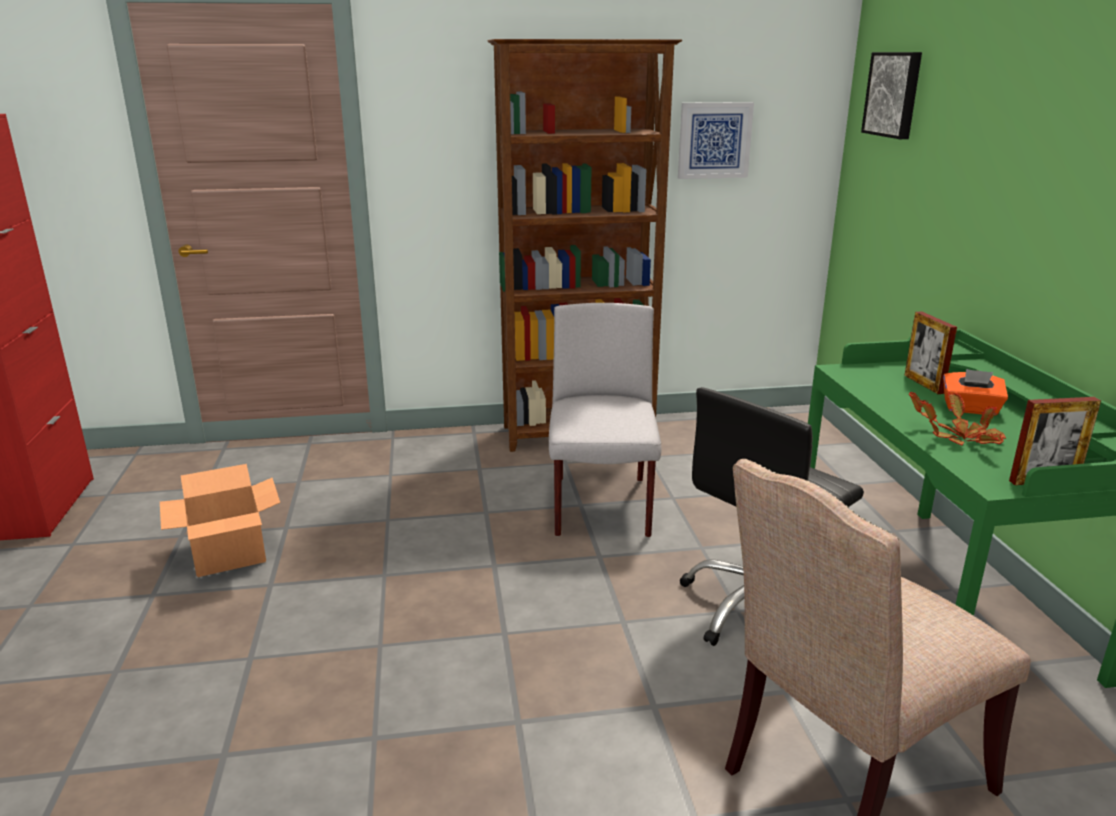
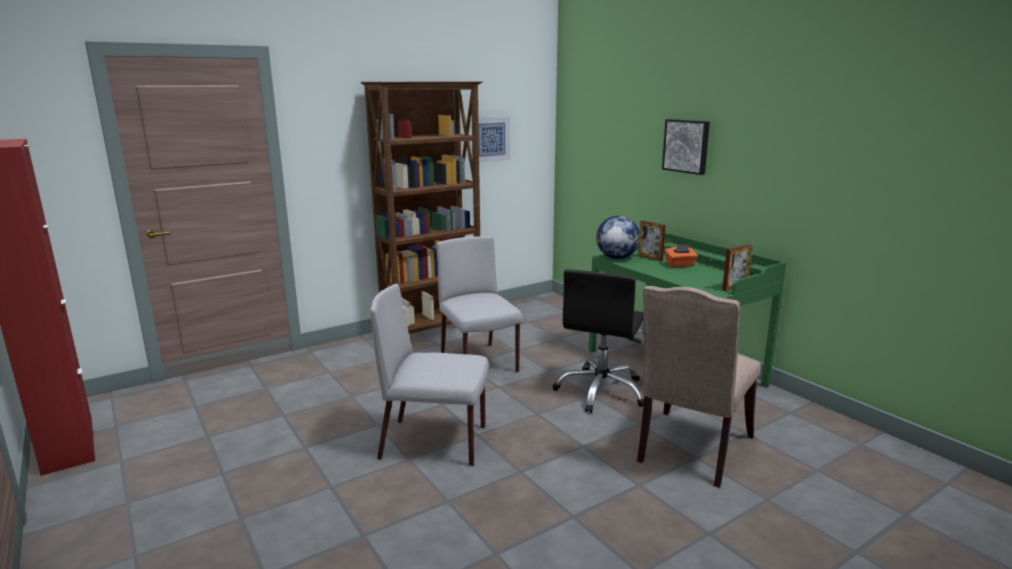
camera: 25 degrees left, 5 degrees down
cardboard box [160,464,280,577] -> none
picture [861,52,922,139] -> picture moved to [662,119,710,175]
potted plant [909,391,1006,445] -> none
none -> grey chair [370,284,489,466]
none -> globe [596,216,640,259]

